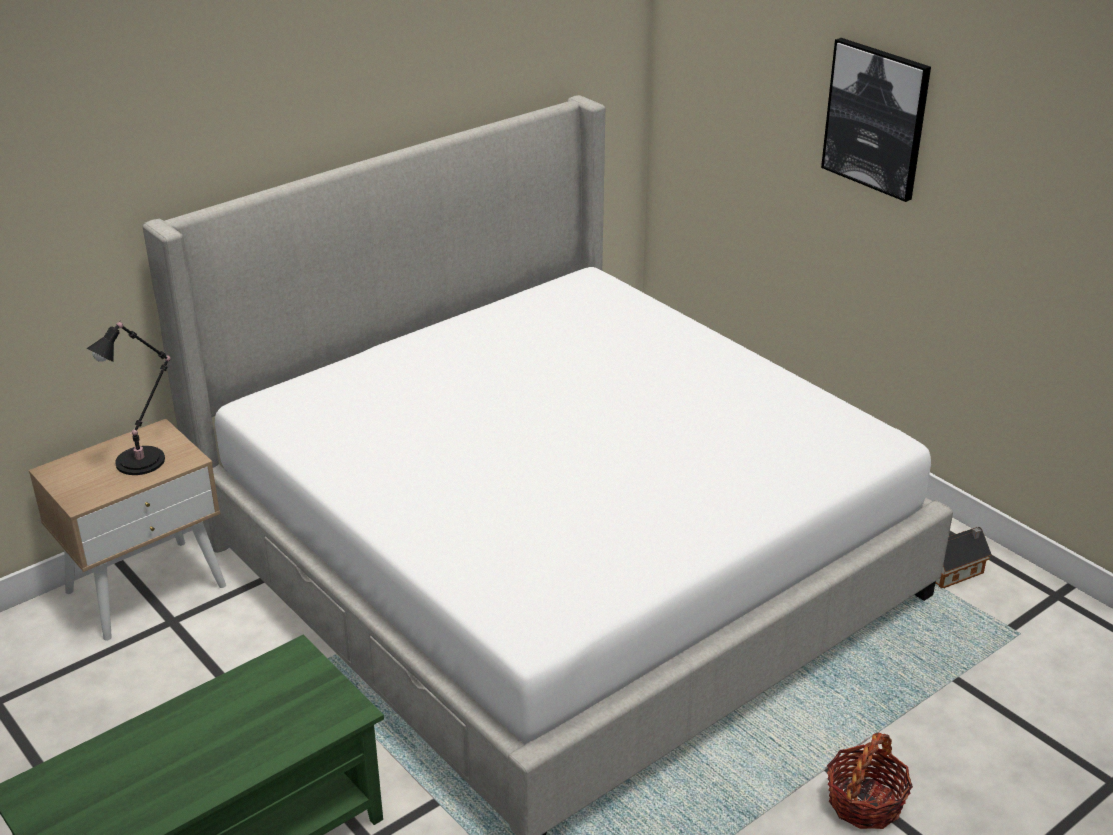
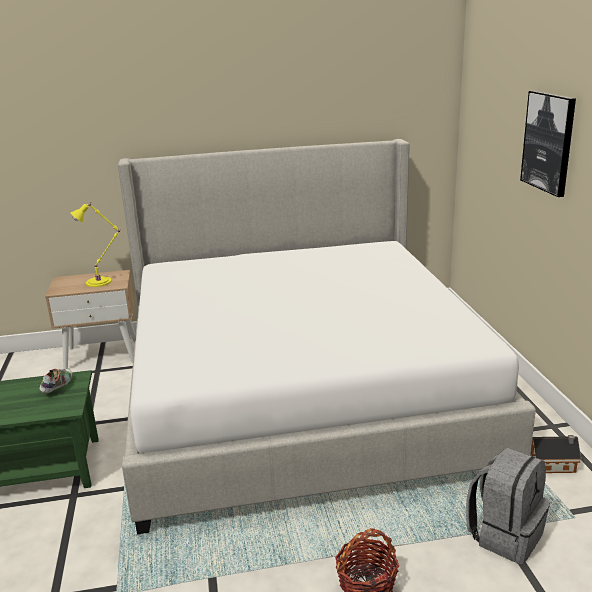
camera: 30 degrees right, 10 degrees down
black table lamp [87,321,171,475] -> yellow table lamp [70,203,120,287]
none -> shoe [39,369,72,393]
none -> grey backpack [466,447,550,564]

